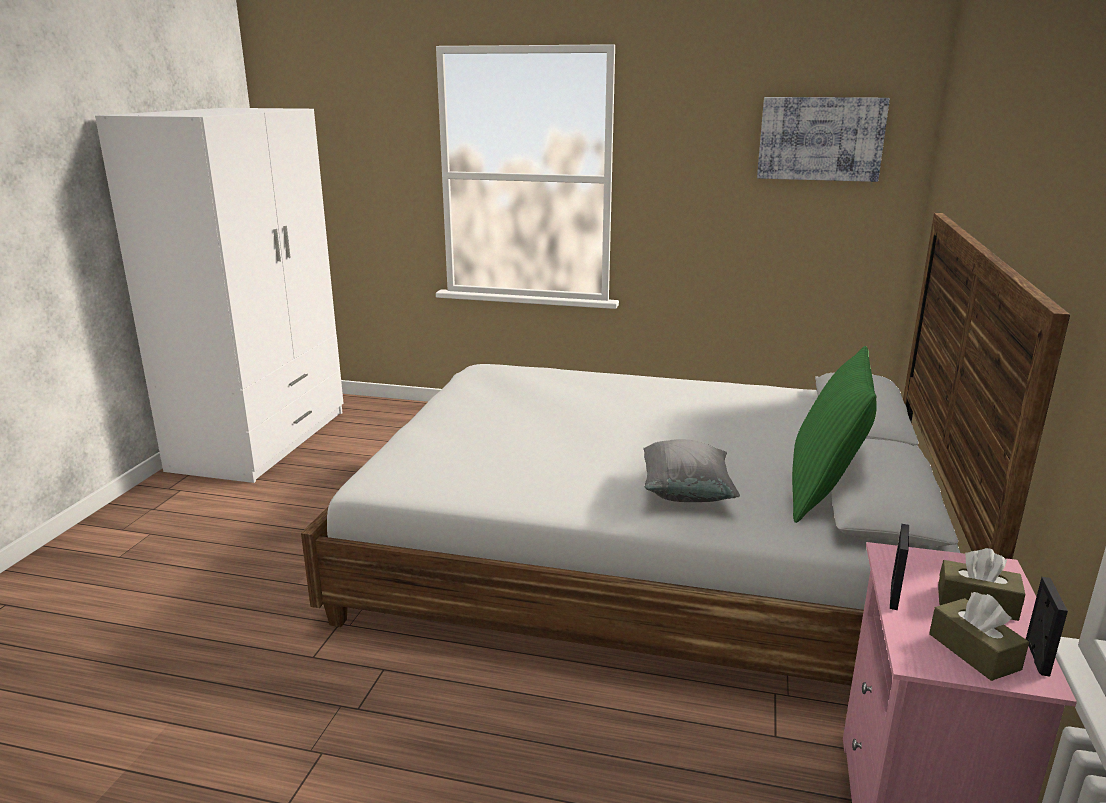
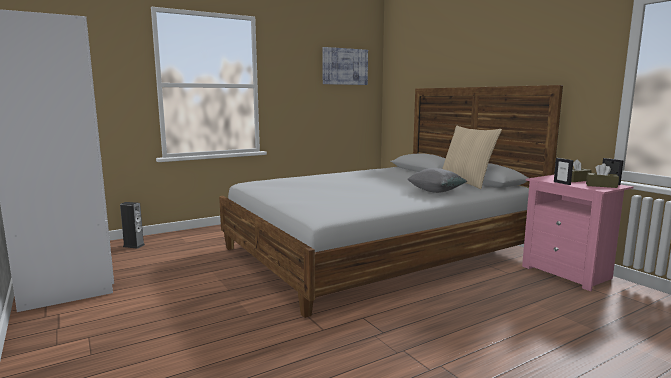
camera: 45 degrees left, 10 degrees down
green pillow [792,346,877,523] -> beige pillow [442,126,502,189]
none -> speaker [120,202,145,249]

